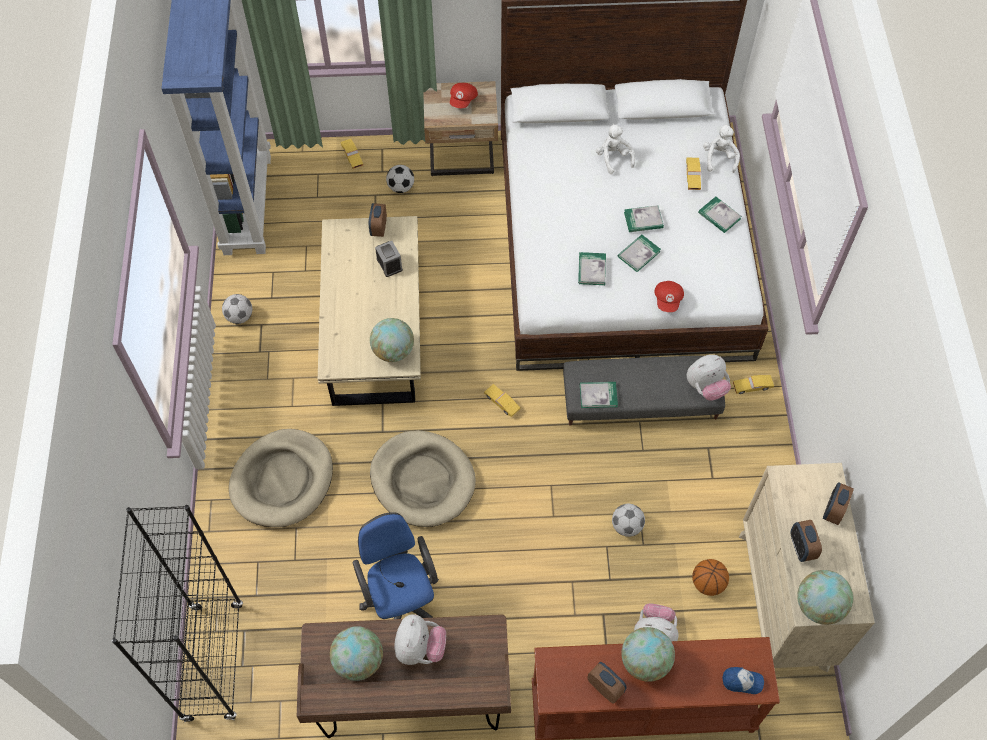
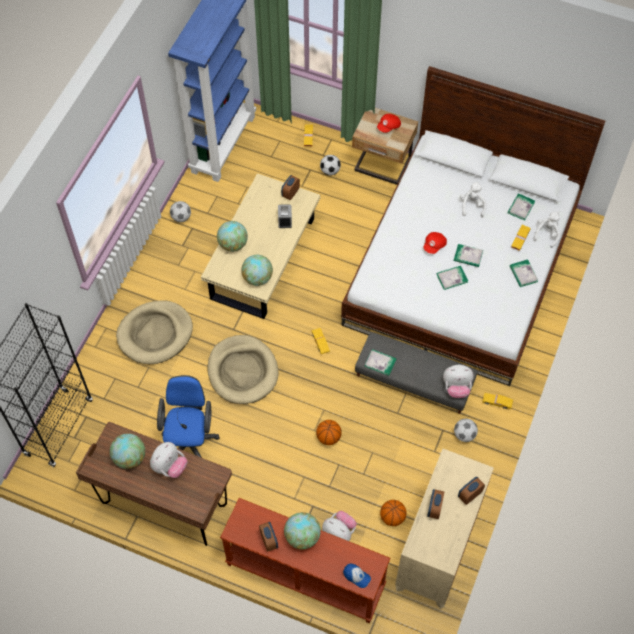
camera: 25 degrees right, 0 degrees up
book [578,252,606,285] -> book moved to [508,193,535,221]
football [612,504,645,537] -> football moved to [454,419,478,442]
red cap [654,281,684,312] -> red cap moved to [423,232,447,254]
globe [797,570,853,625] -> globe moved to [217,221,248,252]
none -> basketball [316,420,342,445]

